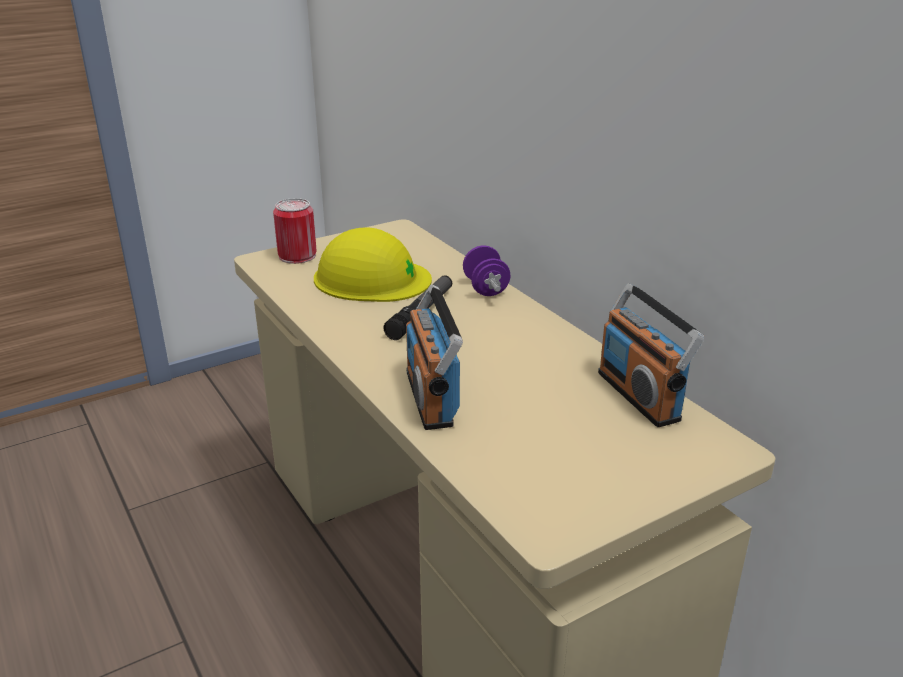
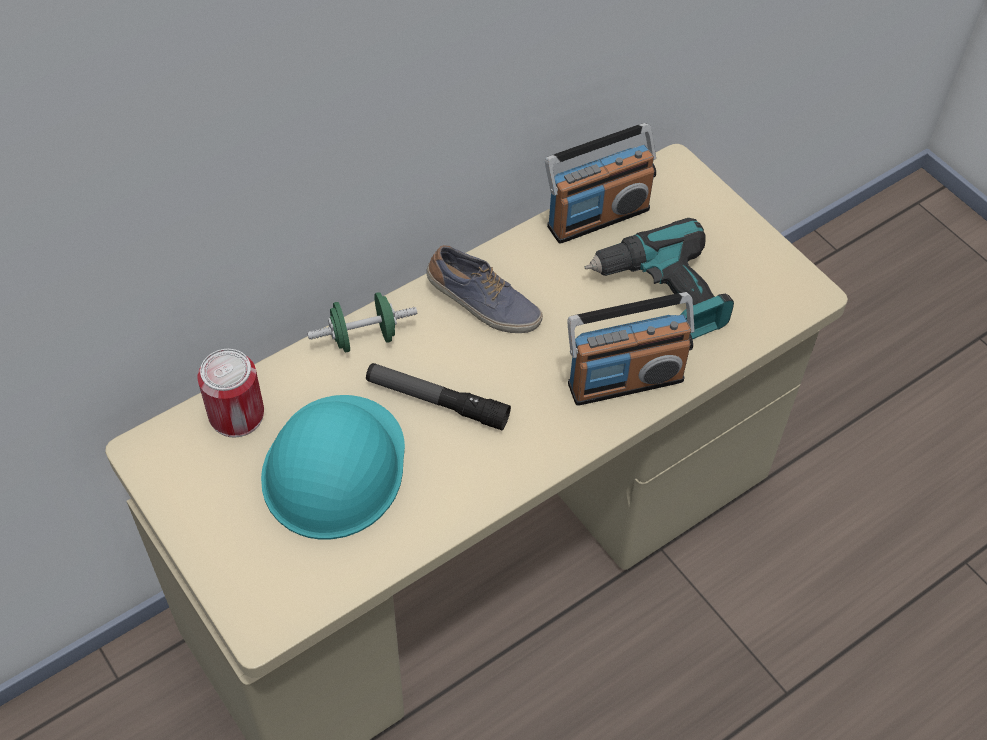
camera: 95 degrees left, 25 degrees up
can [273,198,317,264] -> can moved to [198,349,264,438]
yellow hard hat [314,227,432,302] -> turquoise hard hat [261,395,405,540]
purple dumbbell [463,245,510,296] -> green dumbbell [307,292,417,352]
none -> shoe [427,245,543,333]
none -> power drill [585,218,734,339]

